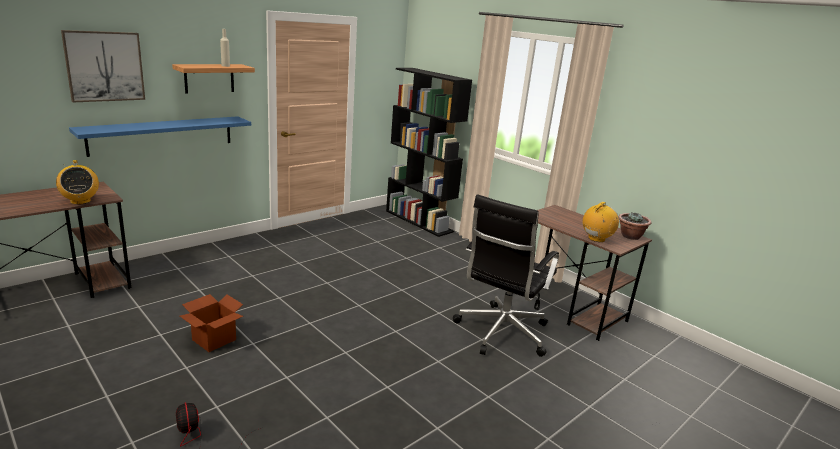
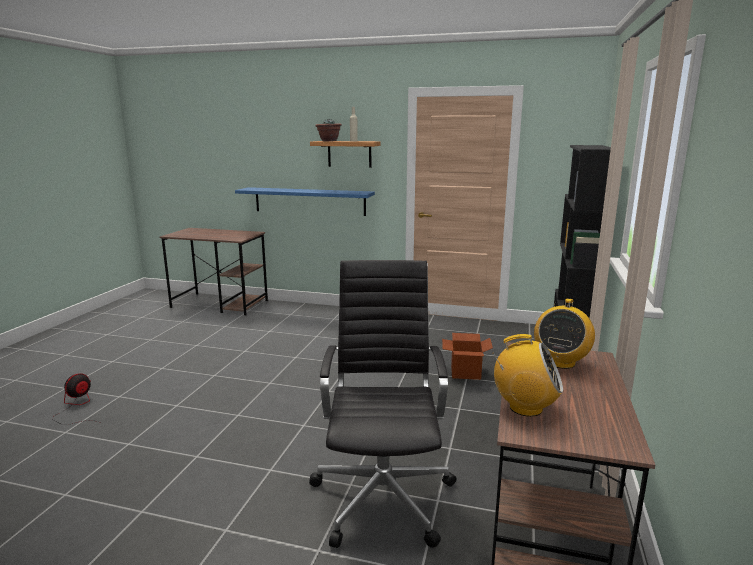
camera: 60 degrees right, 5 degrees down
radio [56,160,99,205] -> radio moved to [534,298,595,369]
picture [61,30,145,103] -> none
cardboard box [180,294,243,352] -> cardboard box moved to [442,333,493,380]
black office chair [453,194,559,357] -> black office chair turned 90 degrees clockwise [309,260,456,548]
potted plant [619,212,651,240] -> potted plant moved to [315,119,342,141]

